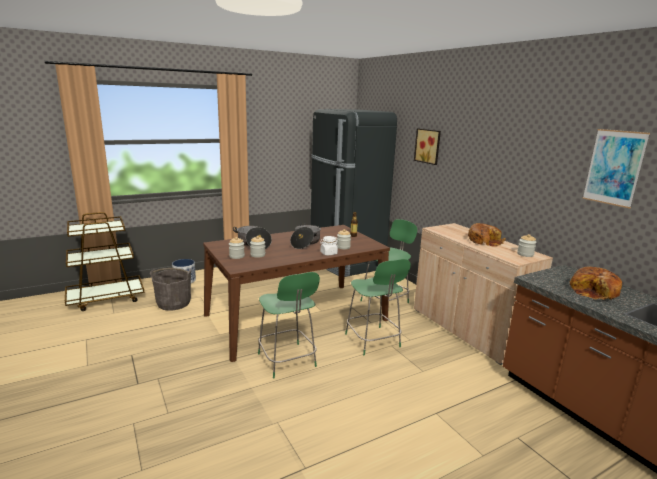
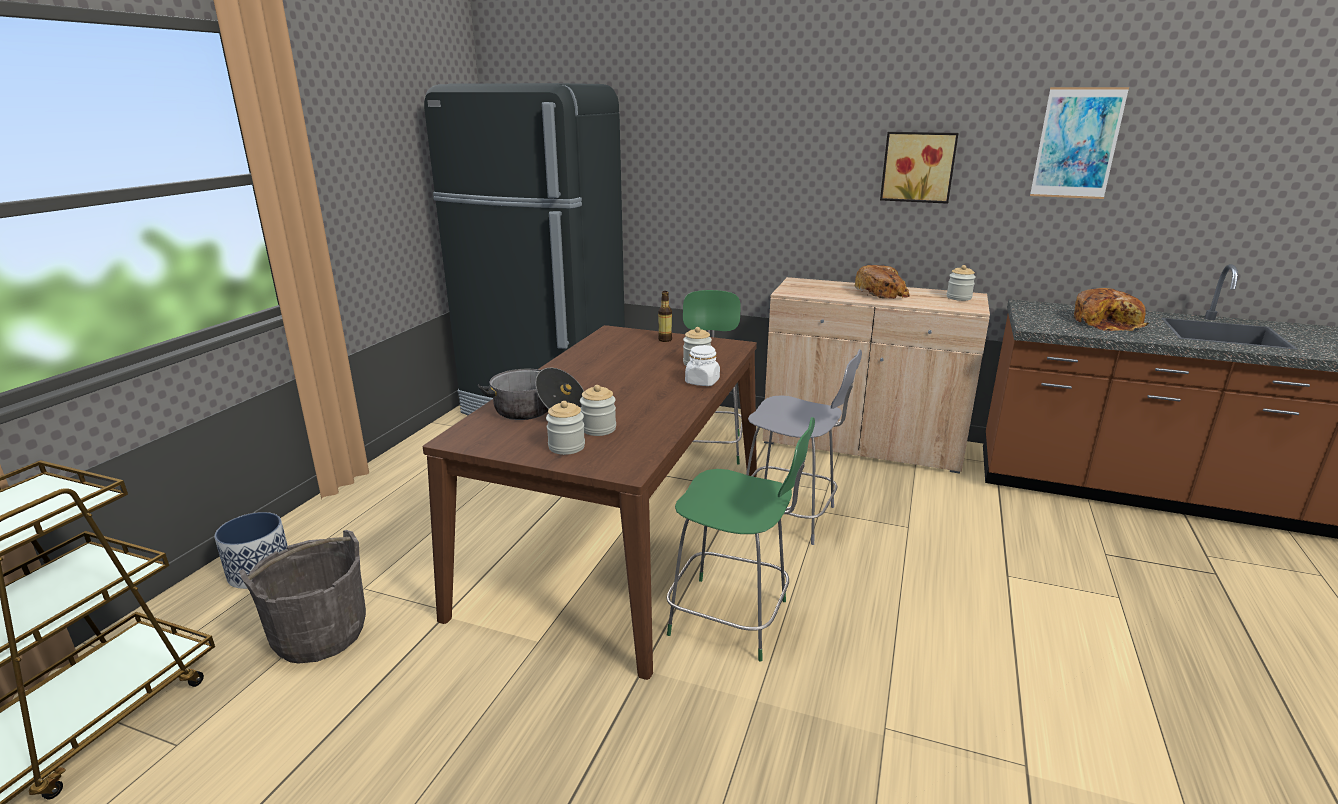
camera: 40 degrees left, 5 degrees up
cooking pot [290,223,321,249] -> none
green chair [345,259,411,355] -> grey chair [746,349,862,545]
picture [414,128,441,165] -> picture moved to [880,132,958,204]

